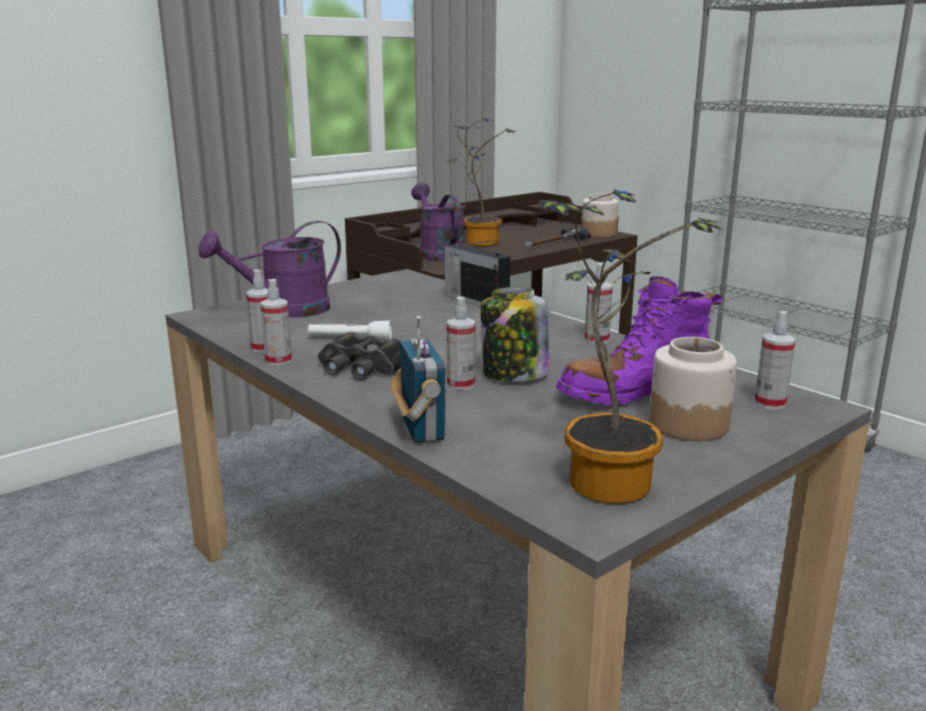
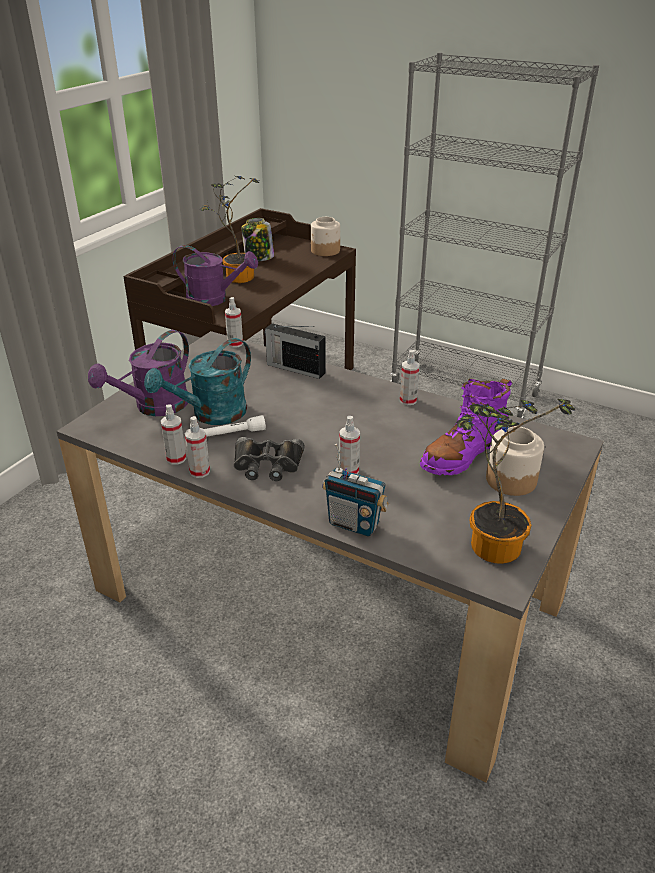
camera: 20 degrees left, 15 degrees up
radio [390,316,447,443] -> radio turned 150 degrees clockwise [322,444,389,537]
purple watering can [411,183,465,262] -> purple watering can turned 150 degrees clockwise [173,245,258,306]
jar [481,287,549,381] -> jar moved to [241,218,274,262]
hammer [525,228,591,248] -> none
spray bottle [754,311,796,410] -> spray bottle moved to [225,297,243,348]
none -> turquoise watering can [144,338,251,425]

